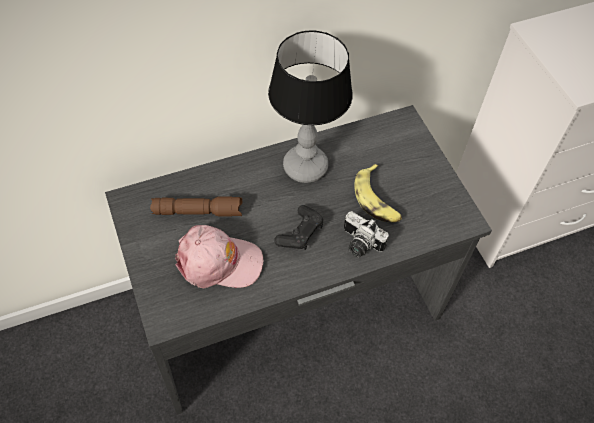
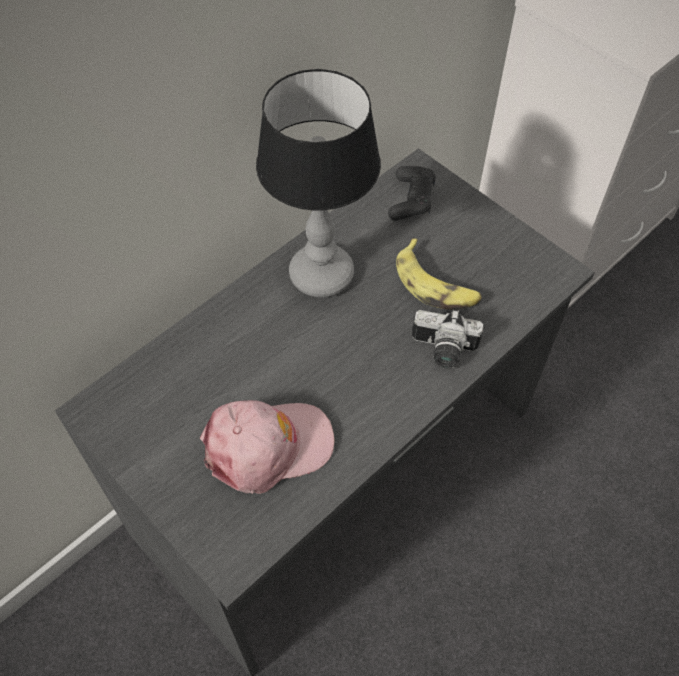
camera: 20 degrees left, 0 degrees up
brown flashlight [150,196,242,217] -> none
black game controller [274,205,323,250] -> black game controller moved to [388,166,436,221]

